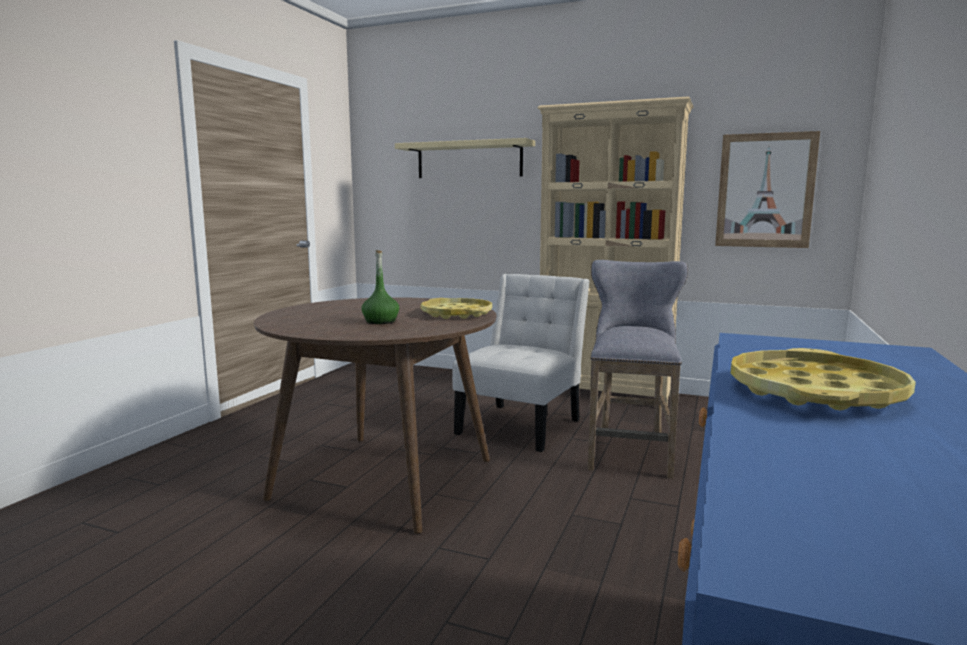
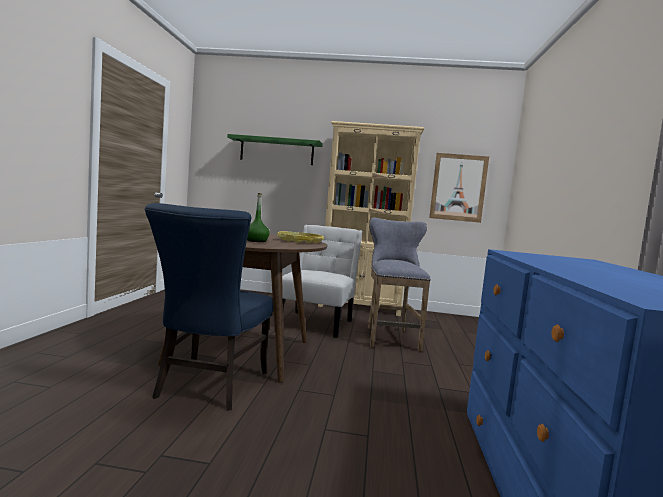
camera: 15 degrees left, 5 degrees down
beige shelf [395,138,535,178] -> green shelf [227,134,323,165]
yellow tray [731,348,916,410] -> none
none -> blue chair [144,203,273,411]

